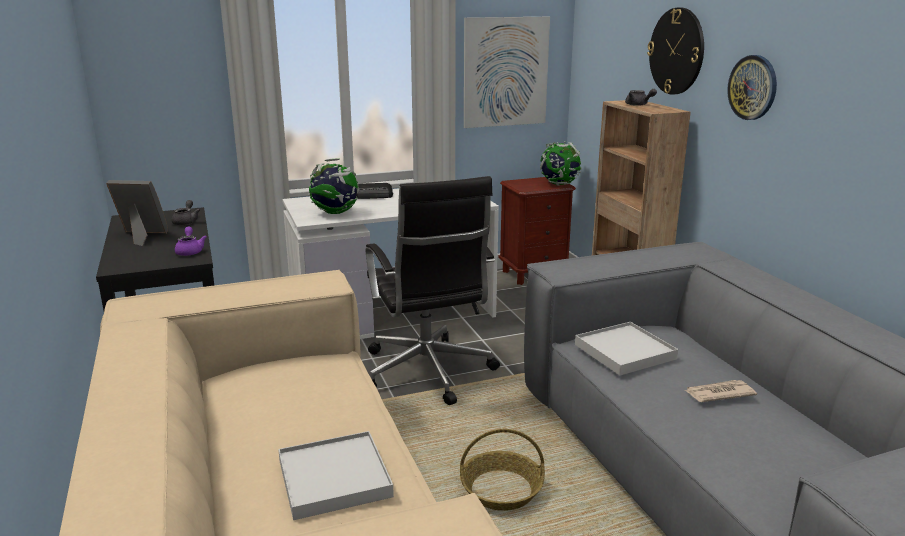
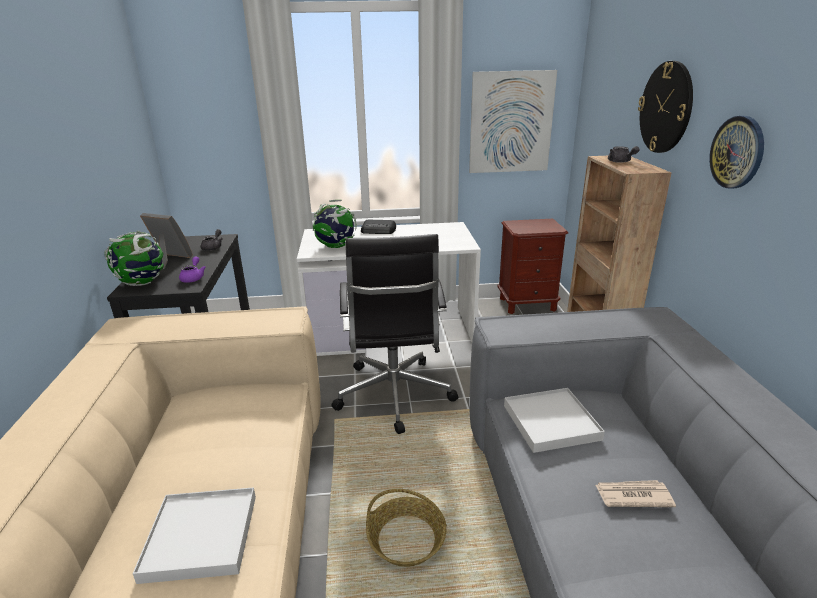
camera: 15 degrees right, 5 degrees up
globe [540,142,582,186] -> globe moved to [105,231,164,286]

